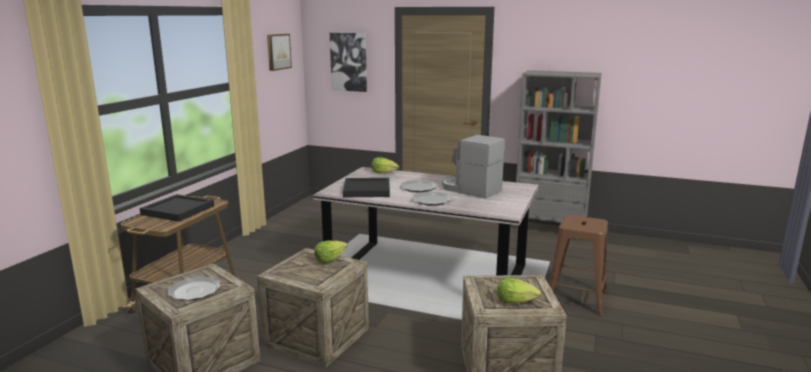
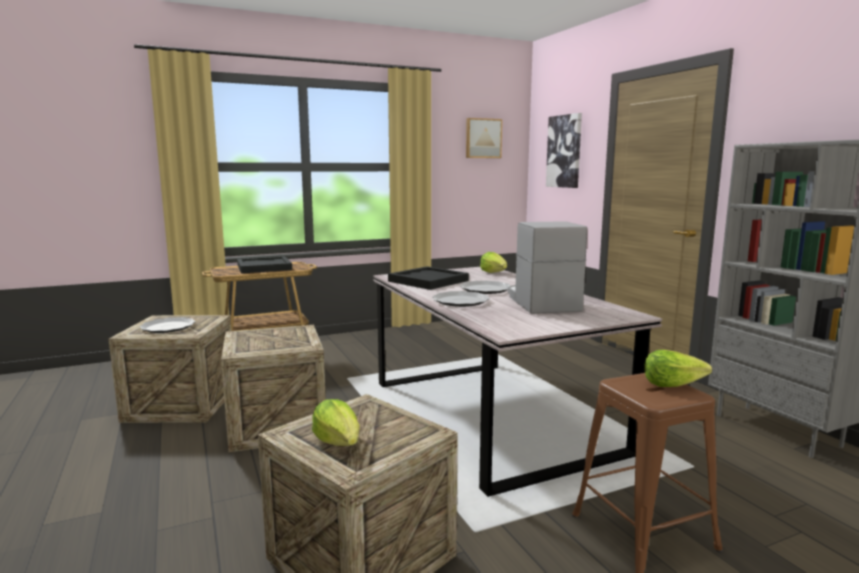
camera: 45 degrees right, 5 degrees down
lettuce [314,241,348,263] -> lettuce moved to [644,350,712,387]

